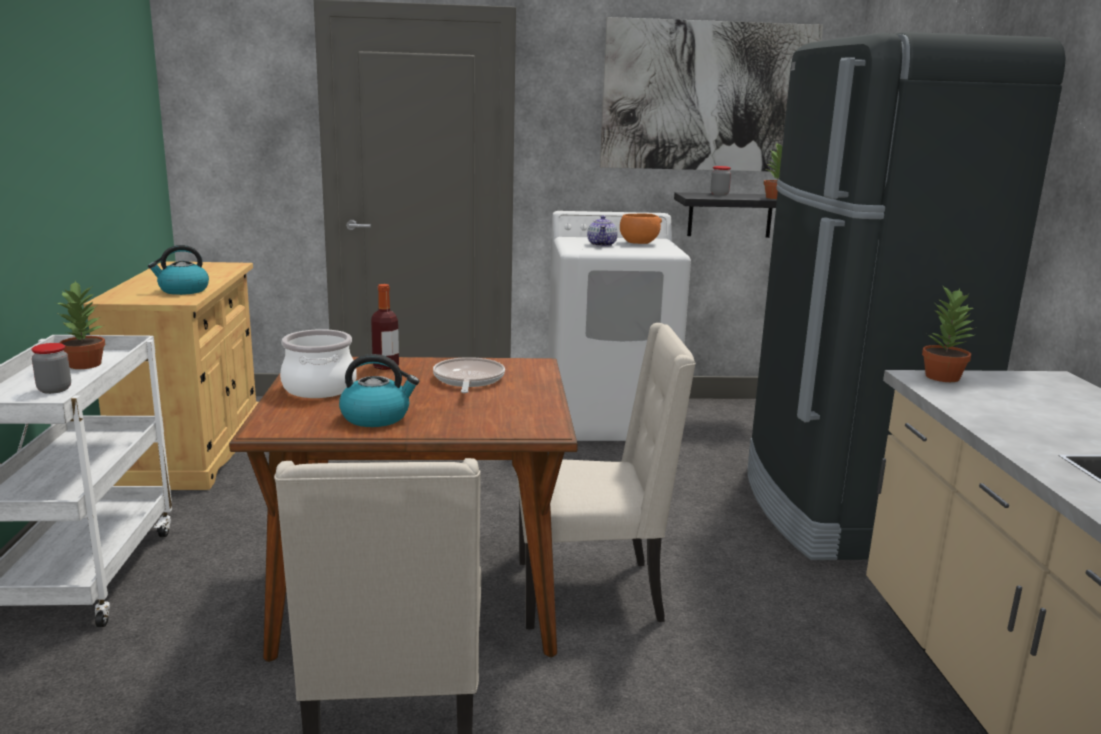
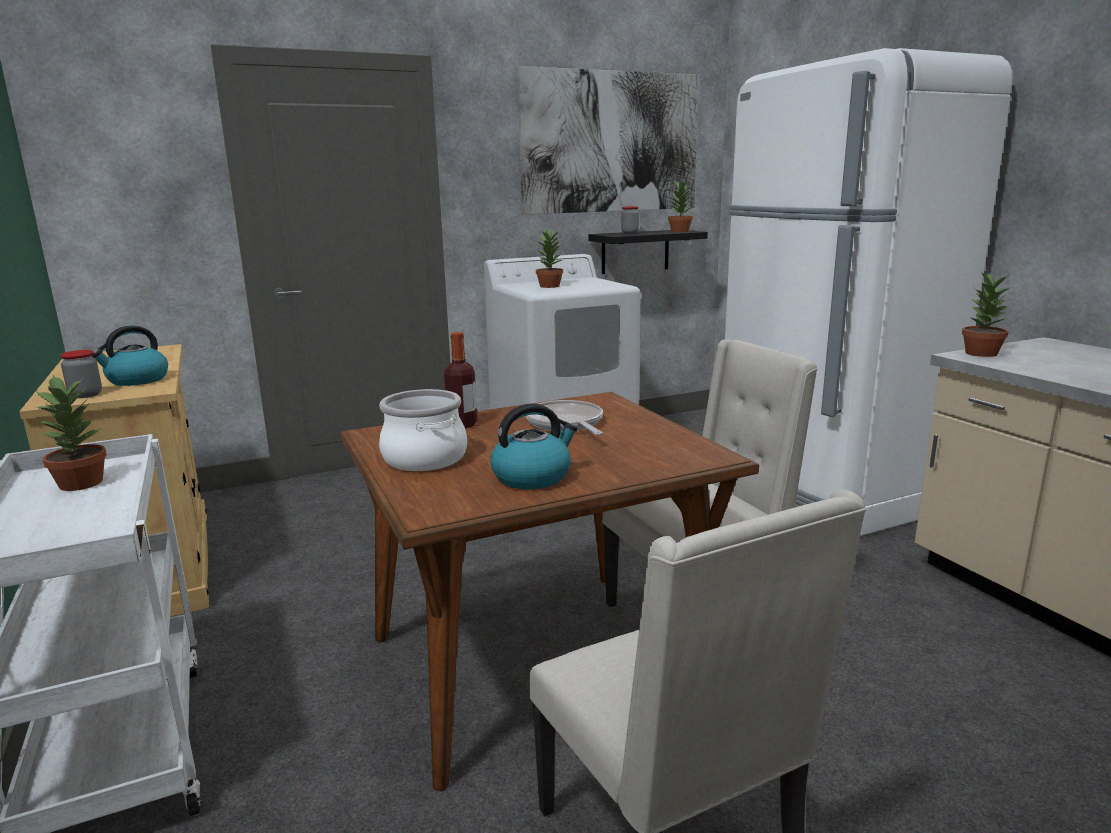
camera: 20 degrees left, 0 degrees up
jar [31,343,71,394] -> jar moved to [60,350,102,398]
teapot [587,215,618,247] -> potted plant [536,229,563,288]
orange bowl [620,213,662,244] -> none
black fridge [747,32,1066,560] -> white fridge [725,48,1013,536]

